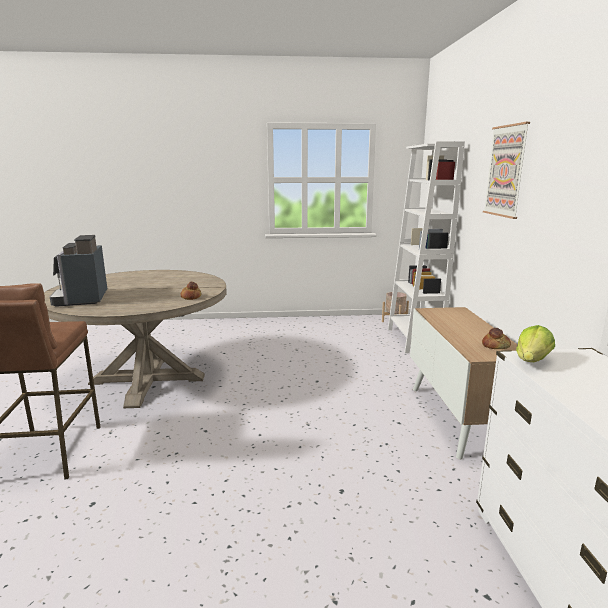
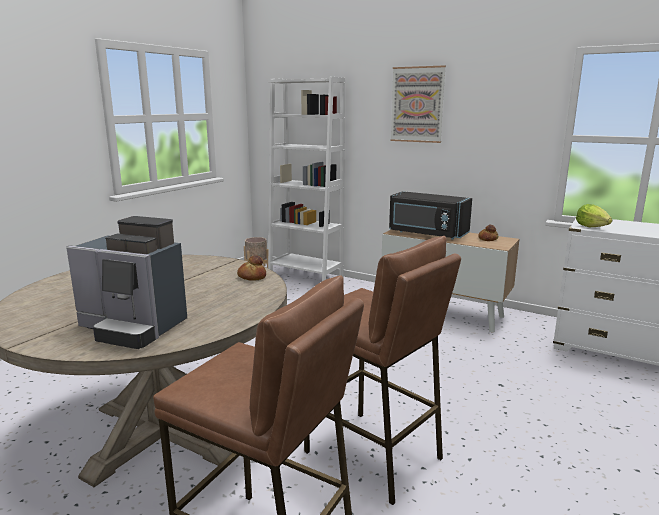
camera: 55 degrees left, 0 degrees up
none -> brown stool [304,236,461,505]
none -> black microwave [389,191,472,240]

